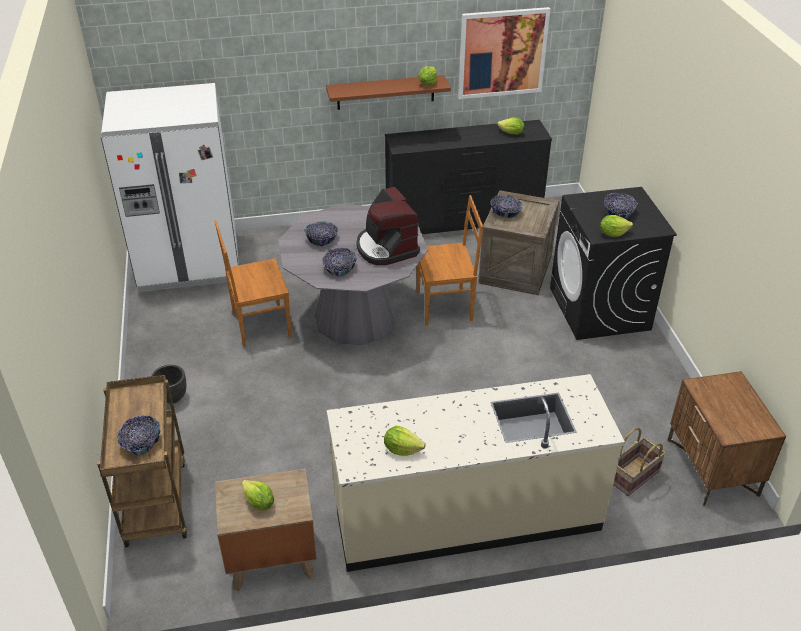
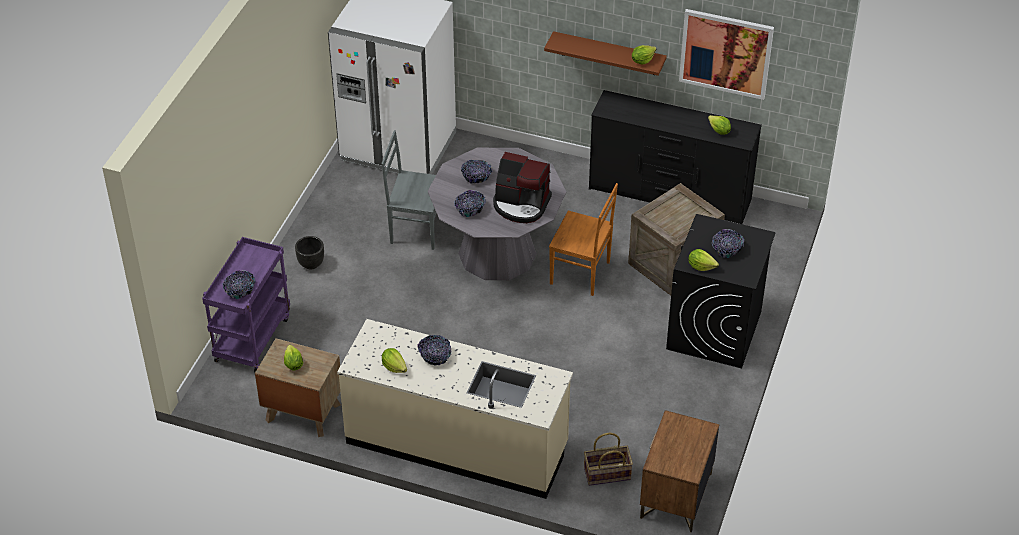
camera: 30 degrees right, 5 degrees up
brown cart [97,375,187,547] -> purple cart [202,237,290,372]
brown chair [215,221,292,347] -> grey chair [381,130,436,250]
coffee machine [357,187,420,265] -> coffee machine turned 75 degrees counterclockwise [493,152,552,223]
bowl [490,195,523,218] -> bowl moved to [417,335,452,365]

